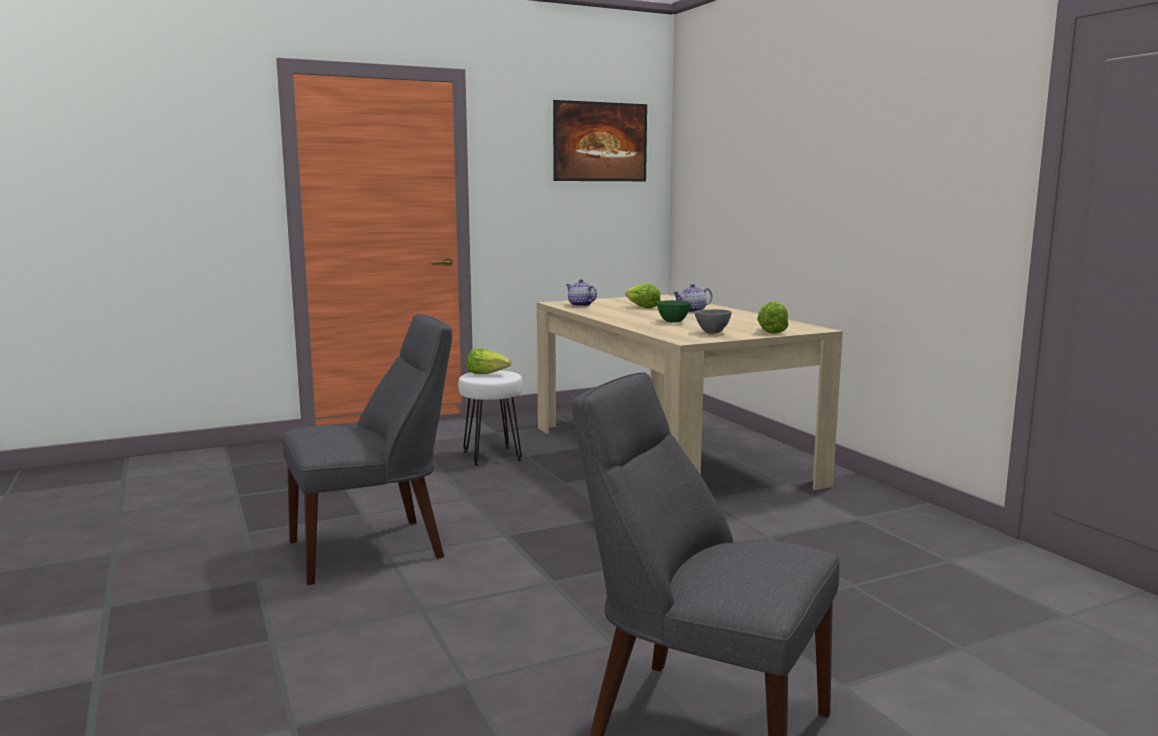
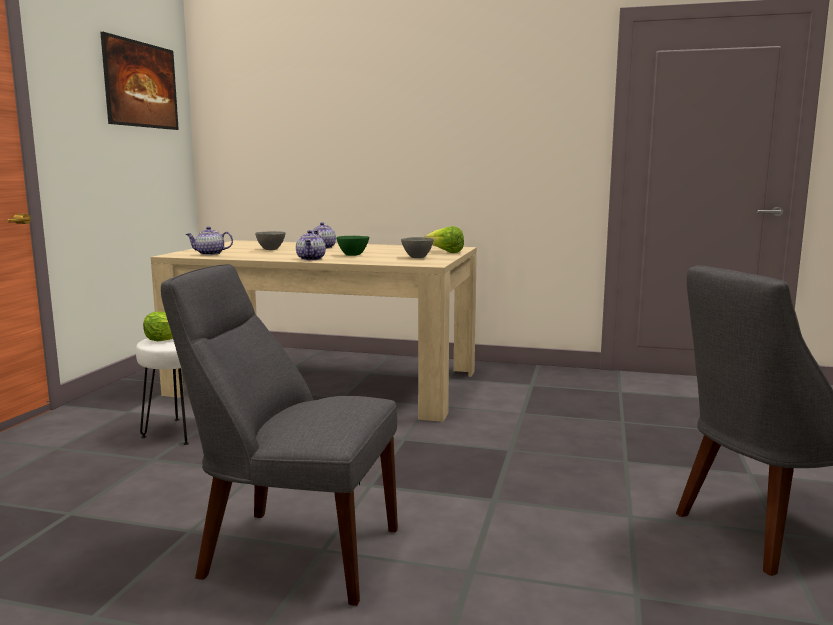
camera: 50 degrees left, 0 degrees up
grey chair [282,314,452,585] -> grey chair turned 90 degrees counterclockwise [161,264,398,606]
lettuce [625,284,661,308] -> grey bowl [255,231,286,250]
none -> teapot [296,230,326,260]

